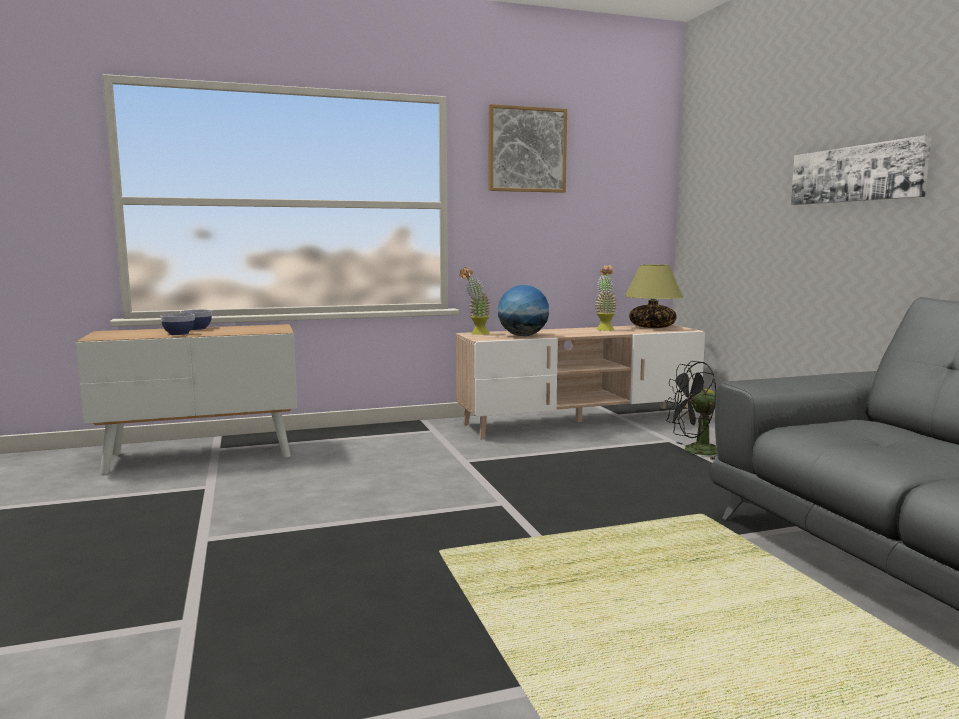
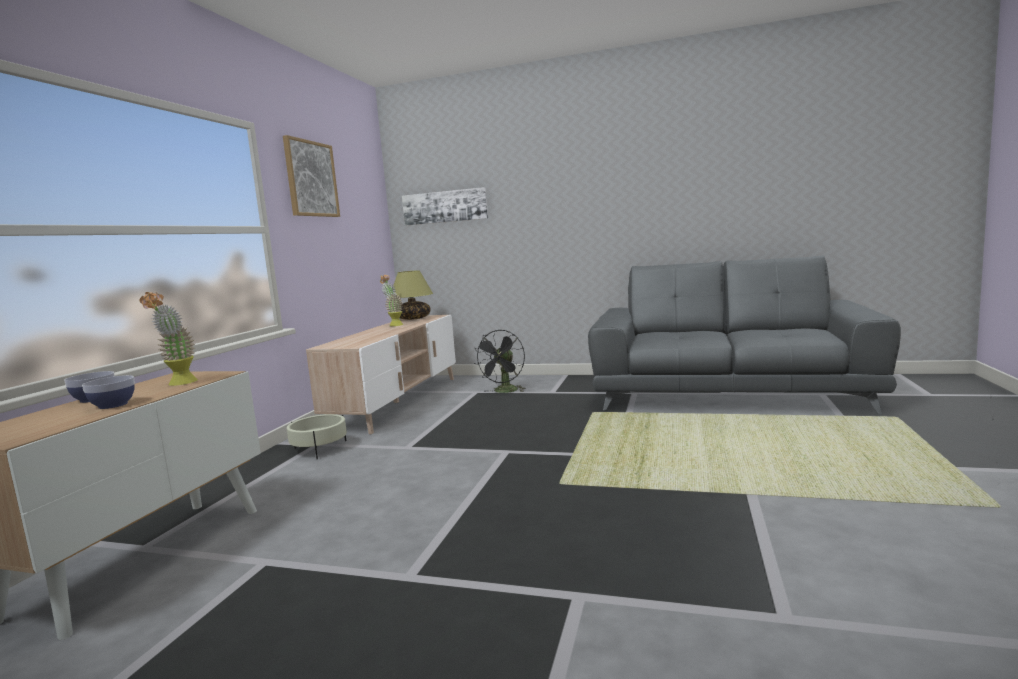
camera: 55 degrees left, 0 degrees up
potted plant [459,267,491,335] -> potted plant moved to [140,292,198,386]
globe [498,285,549,336] -> none
picture [791,135,932,205] -> picture moved to [402,187,488,225]
none -> beige planter [287,414,347,459]

